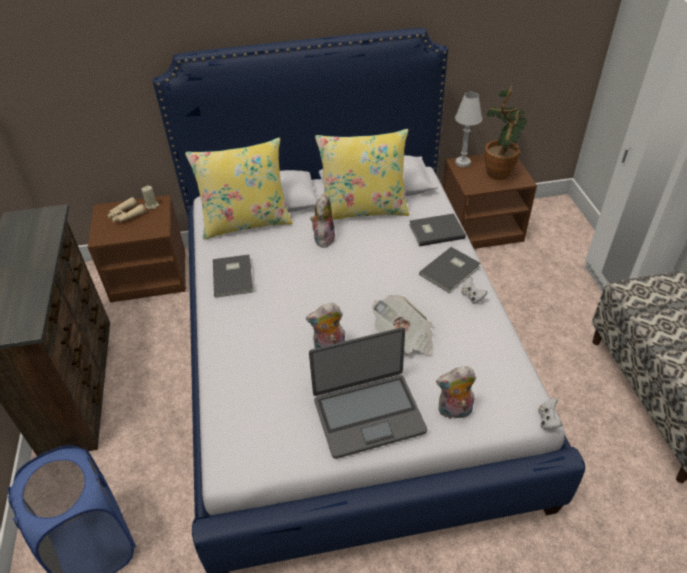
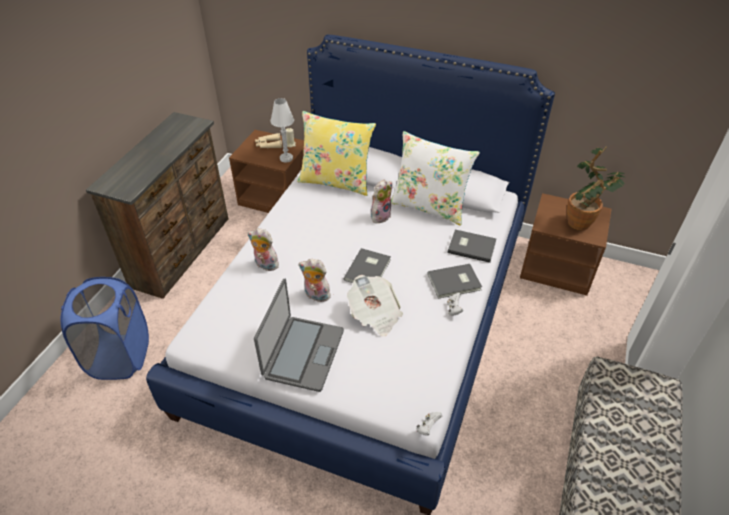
camera: 30 degrees right, 0 degrees up
grey book [213,255,253,298] -> grey book moved to [344,248,391,283]
laptop [309,327,427,459] -> laptop turned 90 degrees counterclockwise [254,279,344,392]
yellow pillow [315,129,409,220] -> white pillow [391,131,480,226]
plush toy [436,366,476,419] -> plush toy moved to [247,228,279,271]
white table lamp [455,92,482,167] -> white table lamp moved to [271,98,294,163]

